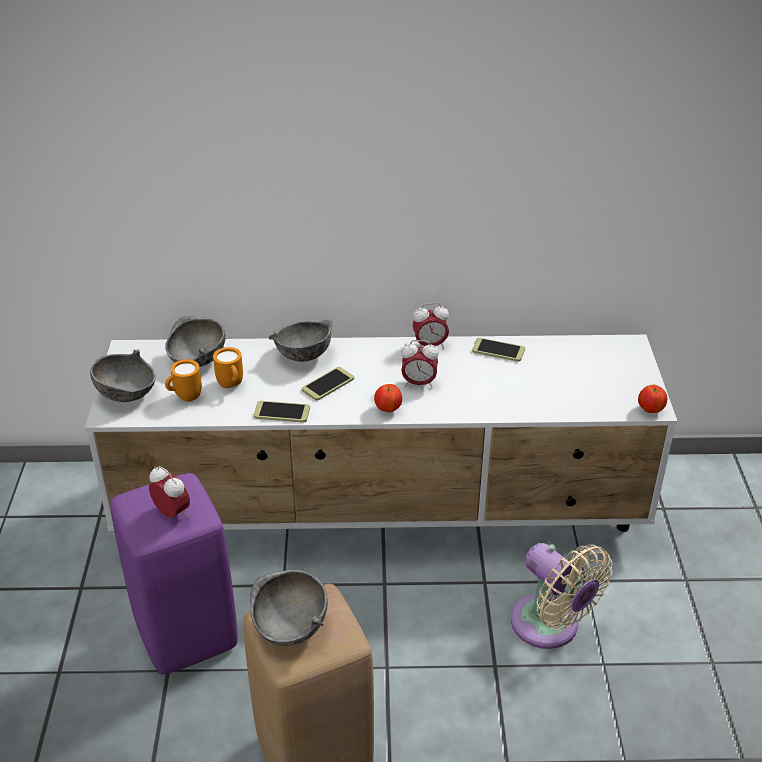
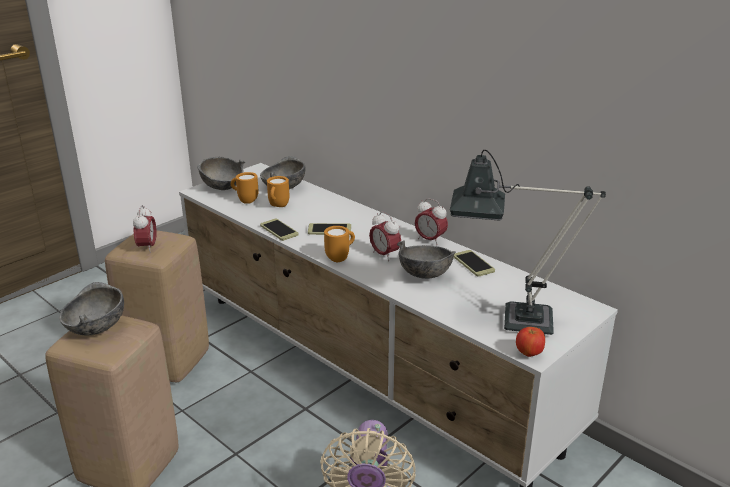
camera: 45 degrees right, 10 degrees down
purple stool [110,473,238,675] -> beige stool [105,231,209,382]
grey bowl [269,320,333,362] -> grey bowl moved to [397,241,456,279]
apple [374,384,402,412] -> orange mug [324,226,355,262]
none -> table lamp [450,150,606,335]

